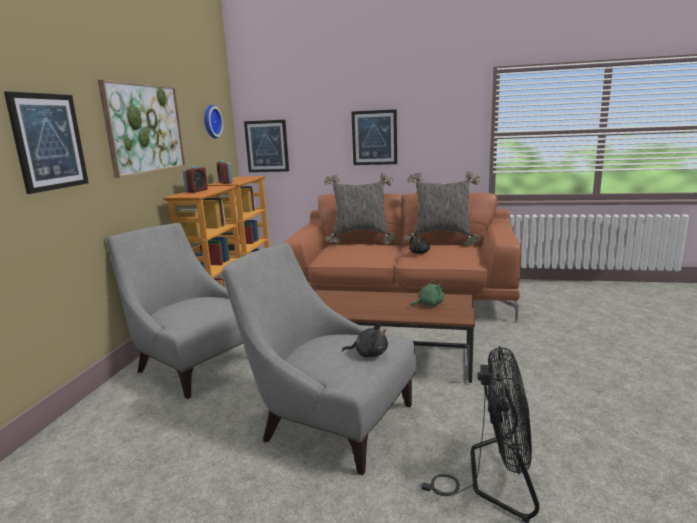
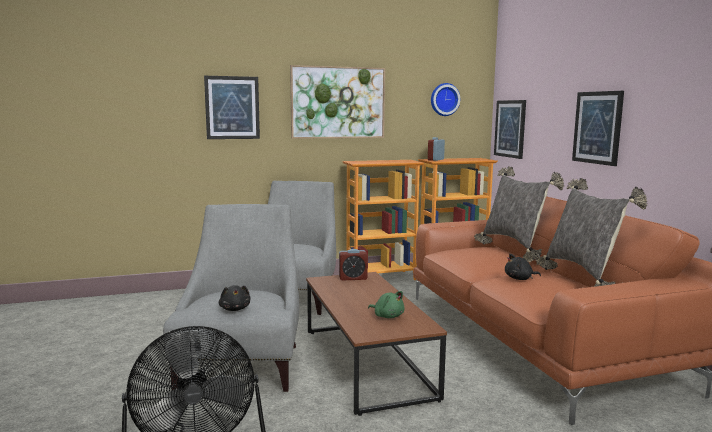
camera: 60 degrees right, 5 degrees down
alarm clock [183,166,208,193] -> alarm clock moved to [339,249,368,281]

